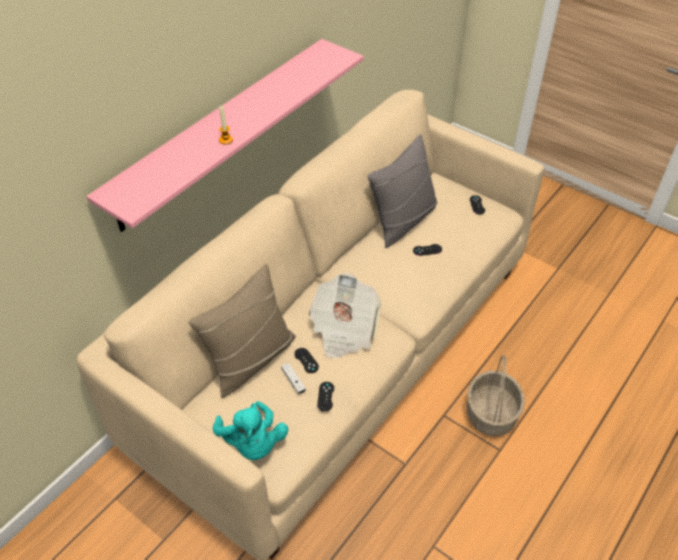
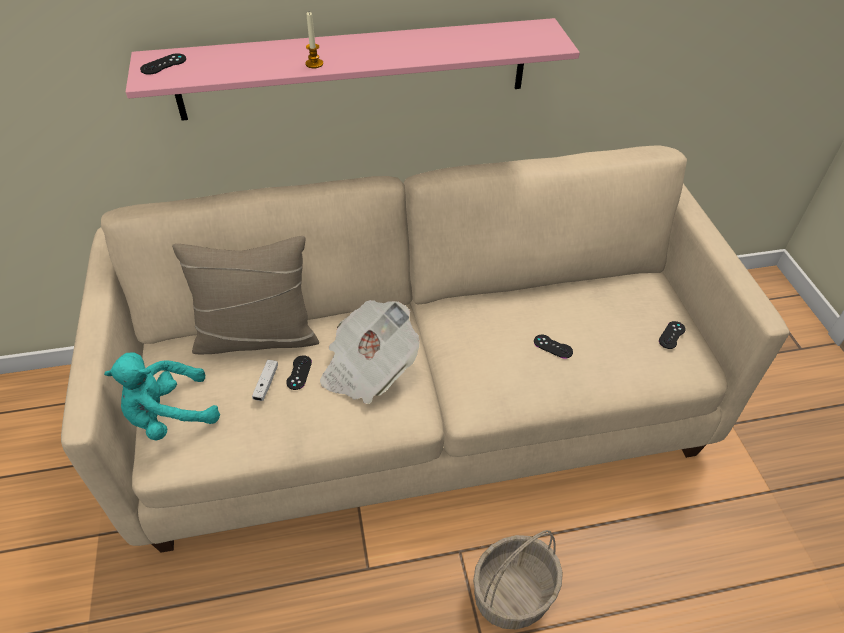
camera: 40 degrees right, 0 degrees up
turquoise plush toy [213,401,288,460] -> turquoise plush toy turned 45 degrees clockwise [104,352,220,441]
black game controller [317,382,334,412] -> black game controller moved to [140,54,186,75]
grey pillow [367,134,437,248] -> none

